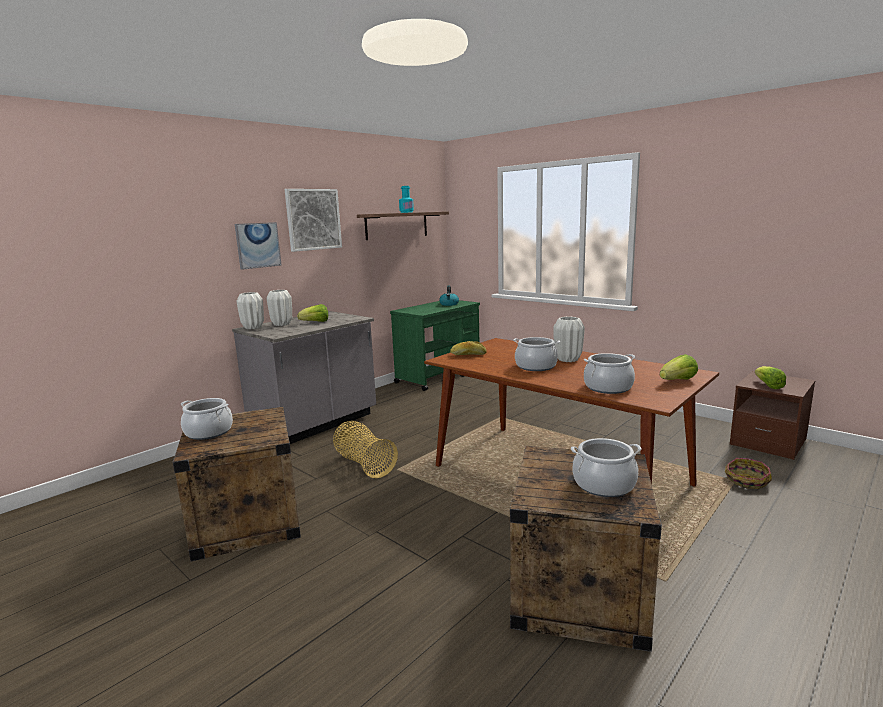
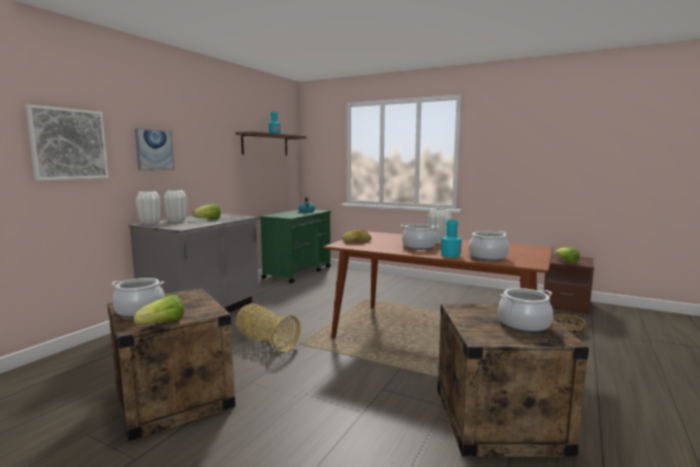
camera: 15 degrees left, 5 degrees down
picture [284,189,342,252] -> picture moved to [25,105,109,181]
lettuce [660,354,698,380] -> lettuce moved to [133,295,184,324]
none -> turquoise bottle [441,220,462,258]

